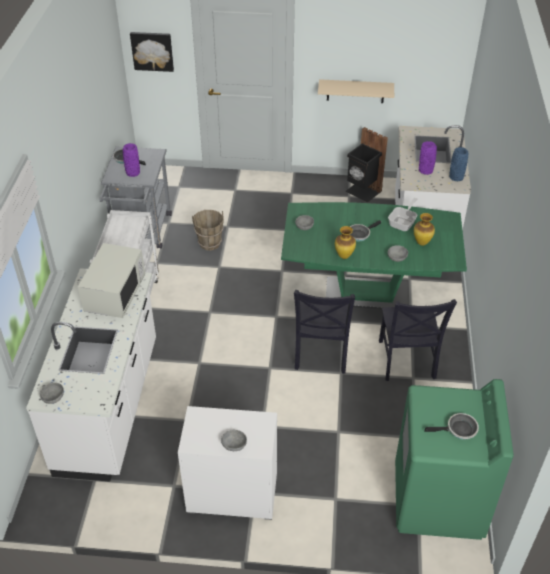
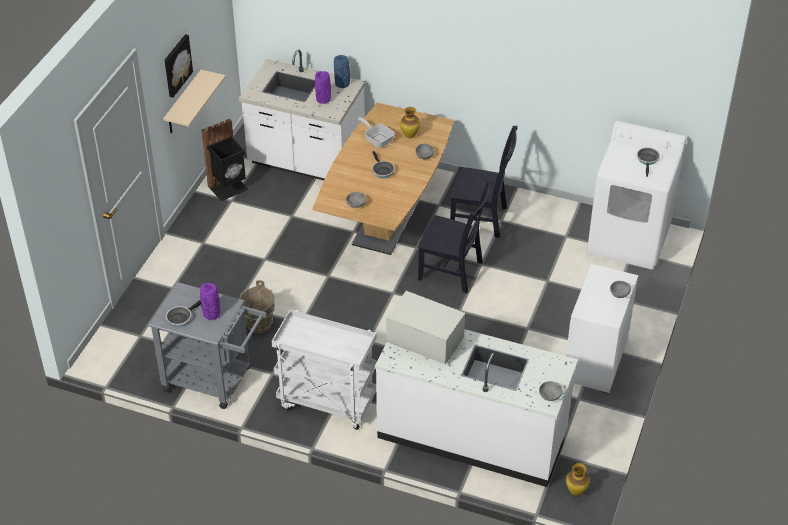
camera: 75 degrees left, 0 degrees up
picture [130,32,174,72] -> picture moved to [165,34,193,98]
green dining table [281,202,467,309] -> brown dining table [312,102,454,255]
vase [335,226,356,259] -> vase moved to [566,463,590,496]
green washing machine [395,379,514,540] -> white washing machine [587,121,686,270]

